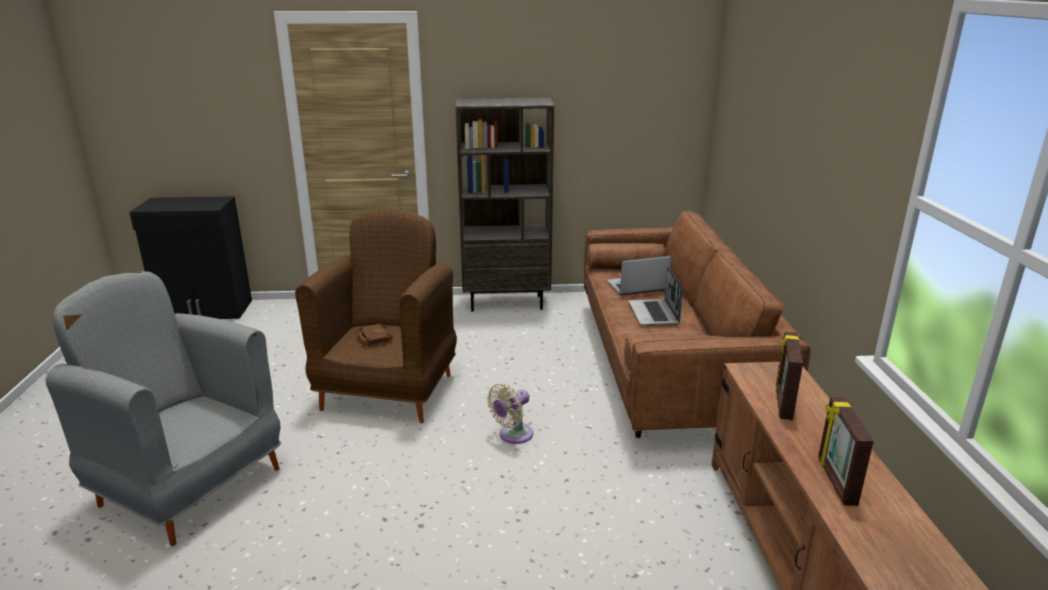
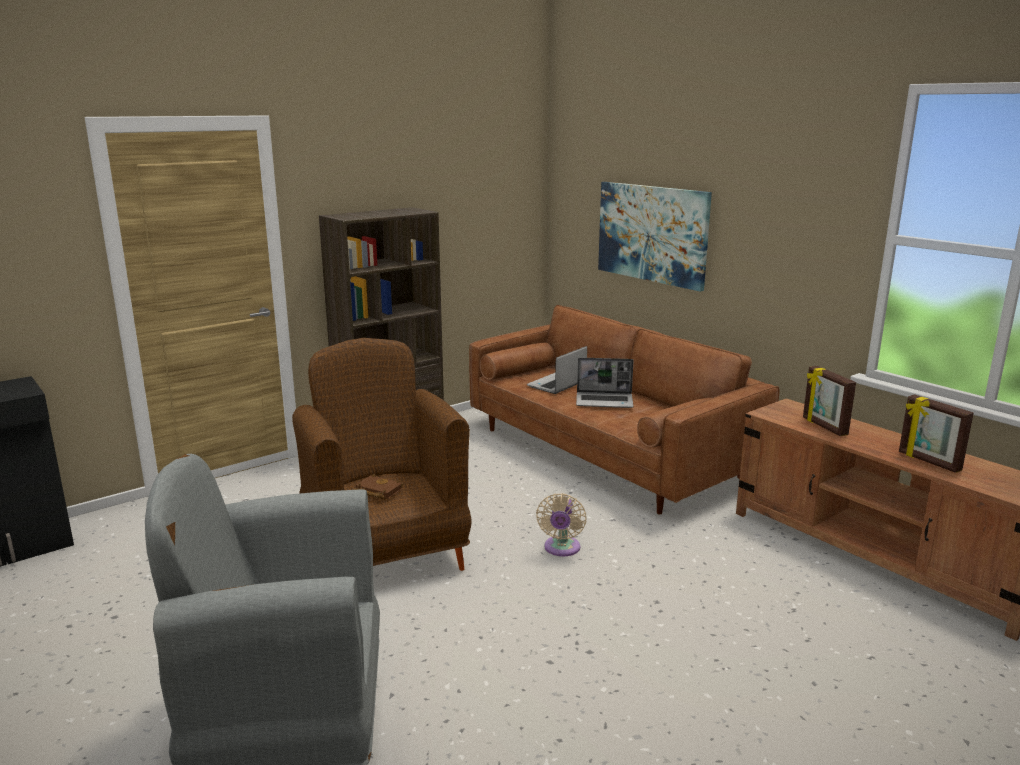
camera: 35 degrees left, 5 degrees down
laptop [628,267,683,326] -> laptop turned 45 degrees counterclockwise [576,357,634,408]
none -> picture [598,182,712,291]

